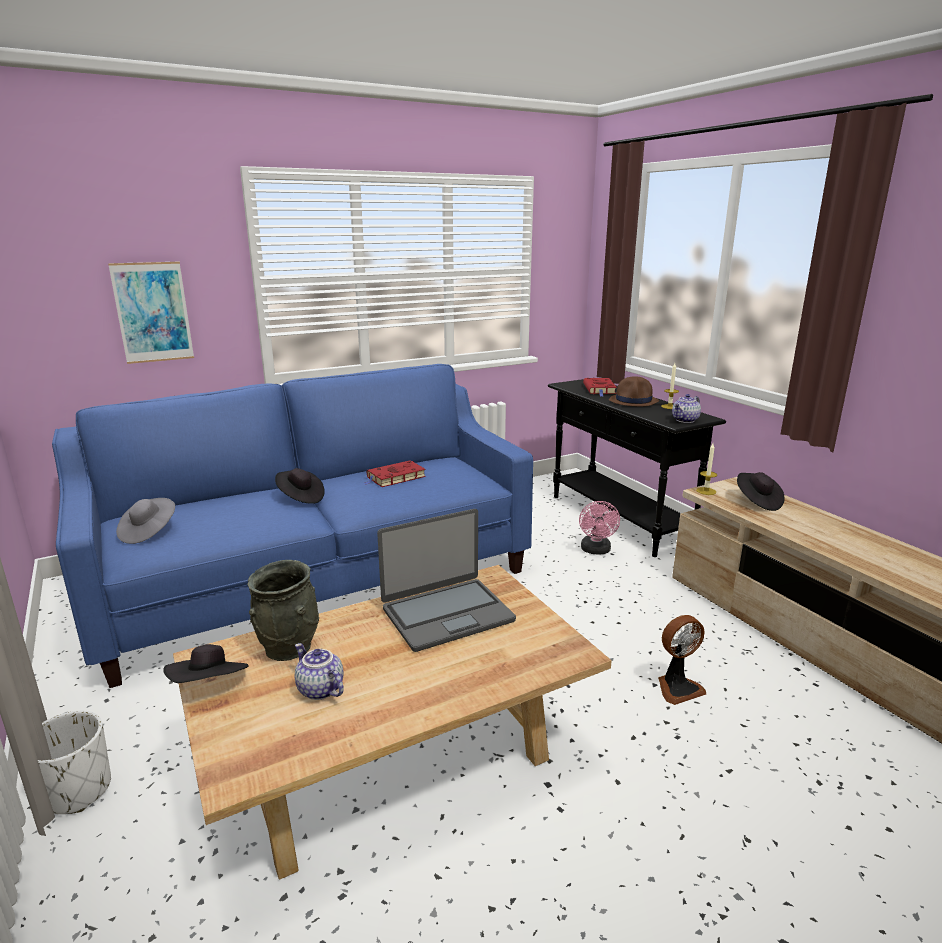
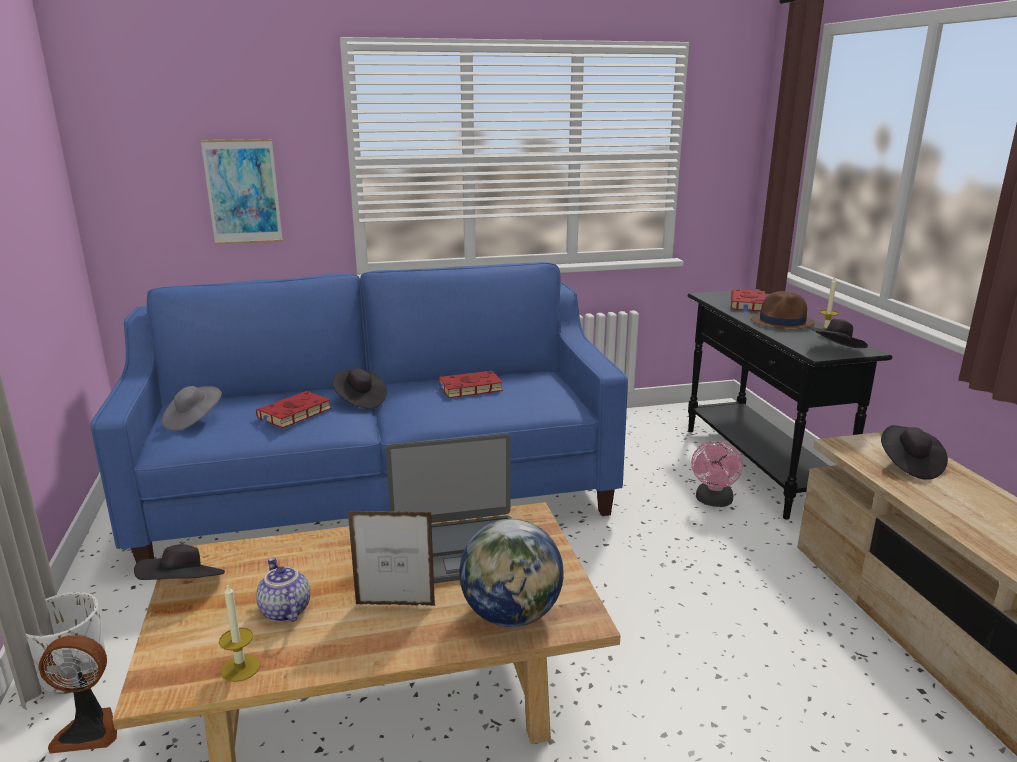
camera: 15 degrees right, 0 degrees up
grey vase [248,560,319,661] -> none
fan [658,615,706,705] -> fan moved to [38,635,117,754]
teapot [672,394,701,423] -> black hat [808,319,868,348]
candle [696,443,717,495] -> candle moved to [219,583,260,682]
none -> red book [256,391,332,428]
none -> picture frame [348,511,436,606]
none -> globe [459,519,564,627]

